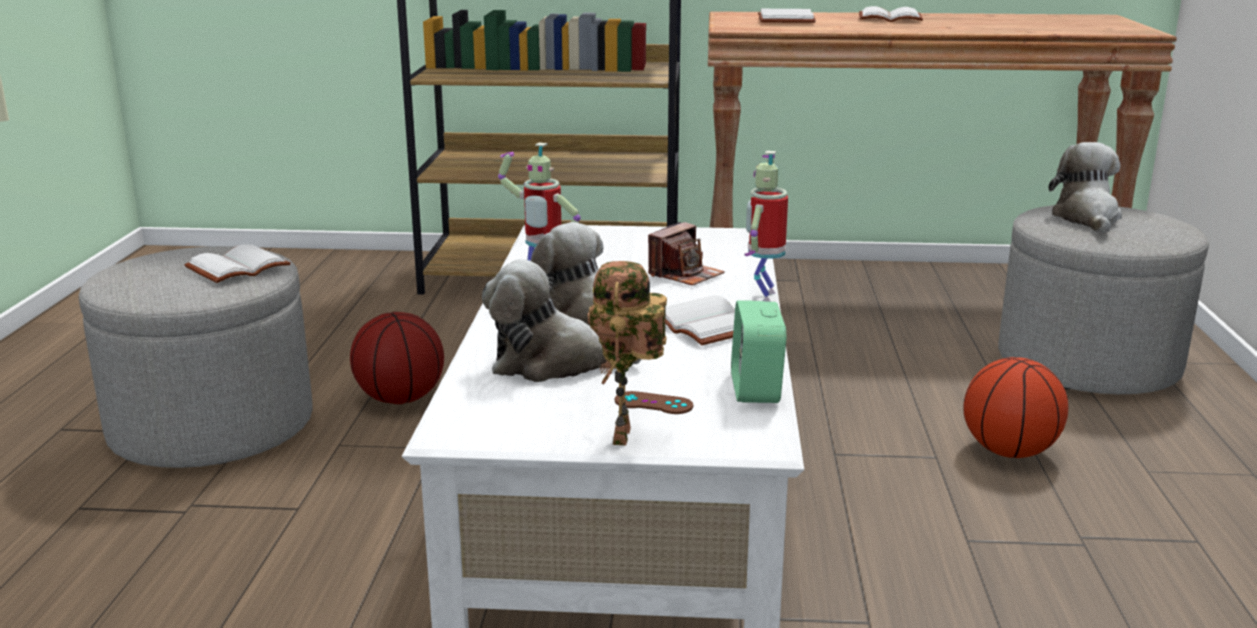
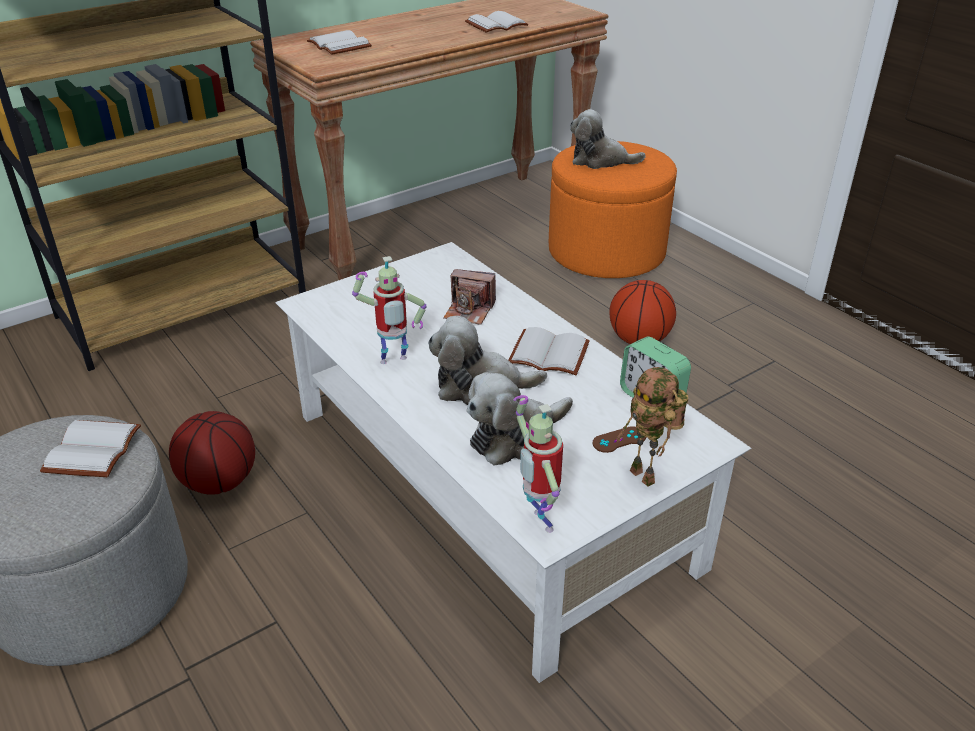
camera: 40 degrees left, 15 degrees up
camera [648,222,725,286] -> camera turned 105 degrees clockwise [443,269,496,325]
toy robot [744,151,788,302] -> toy robot moved to [513,395,563,533]
white book [859,6,923,22] -> white book moved to [465,11,528,33]
grey ottoman [998,205,1209,394] -> orange ottoman [549,141,677,278]
plush toy [1049,142,1122,233] -> plush toy turned 45 degrees counterclockwise [570,109,646,169]

